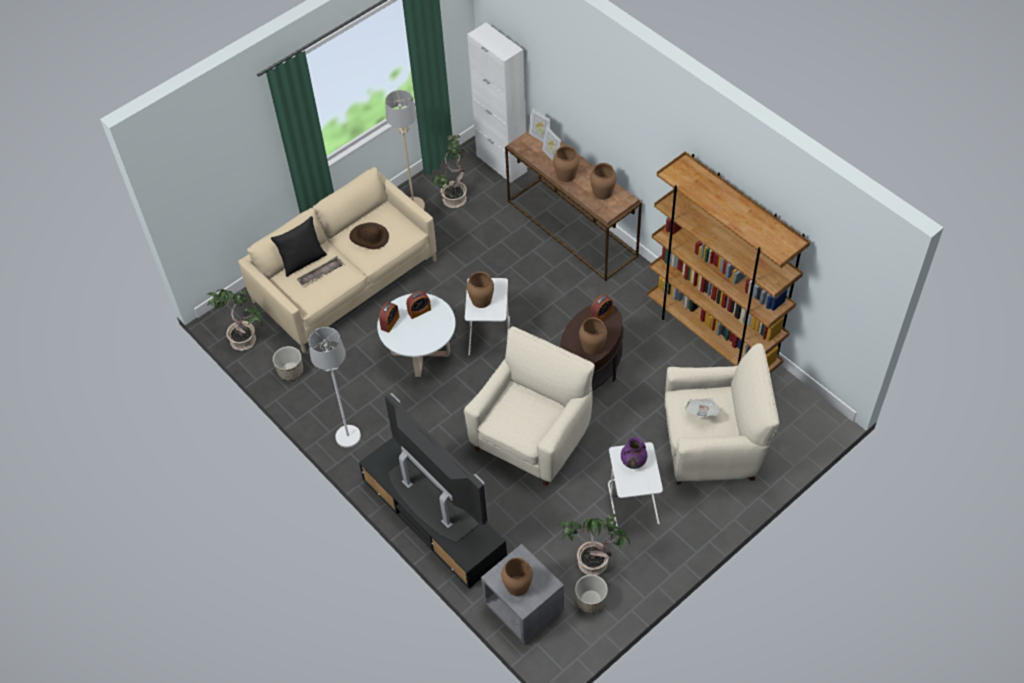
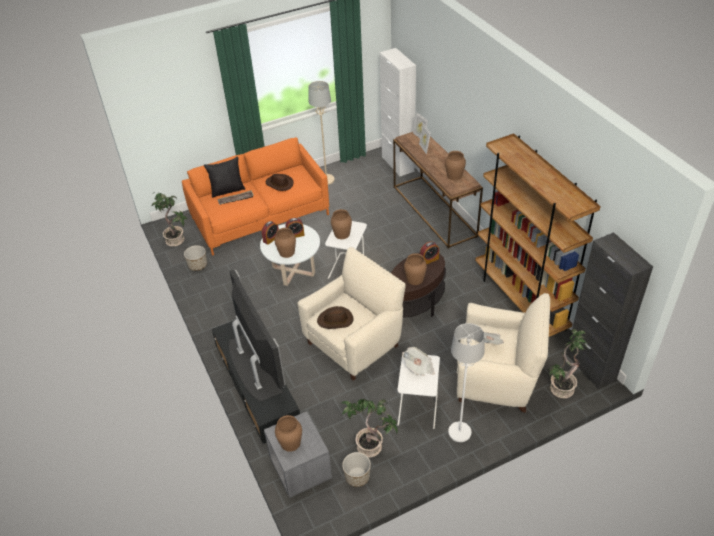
camera: 15 degrees right, 10 degrees down
beige sofa [238,167,437,353] -> orange sofa [182,137,329,256]
white floor lamp [309,327,361,448] -> white floor lamp moved to [448,323,484,442]
potted plant [433,135,468,208] -> potted plant moved to [548,329,588,398]
brown vase [553,146,579,182] -> brown vase moved to [274,228,296,258]
purple vase [621,437,647,469] -> newspaper [402,347,435,376]
none -> brown hat [317,306,354,329]
none -> black cabinet [566,232,653,389]

